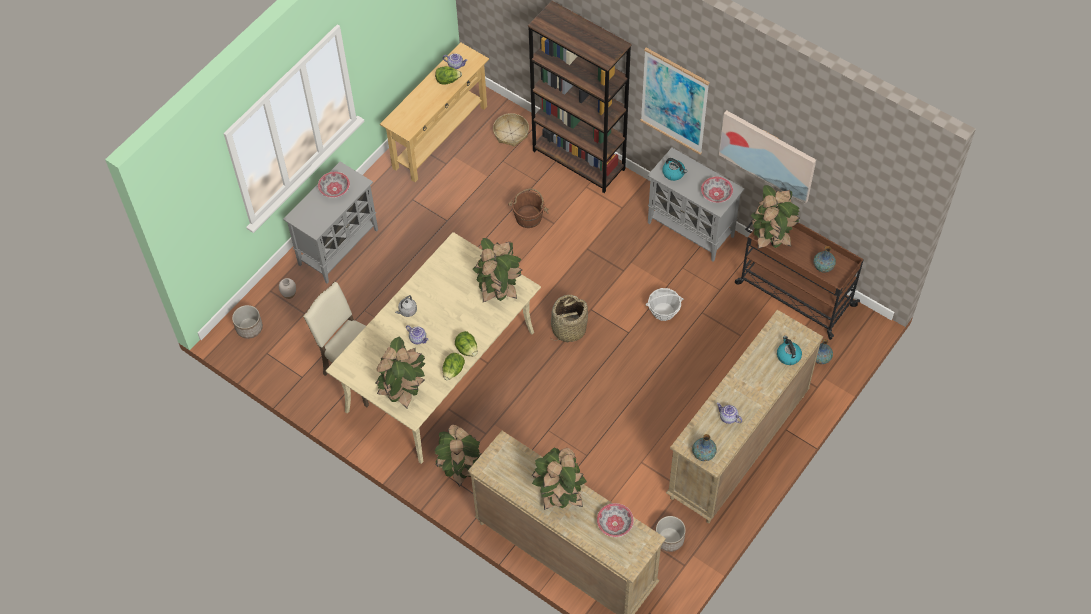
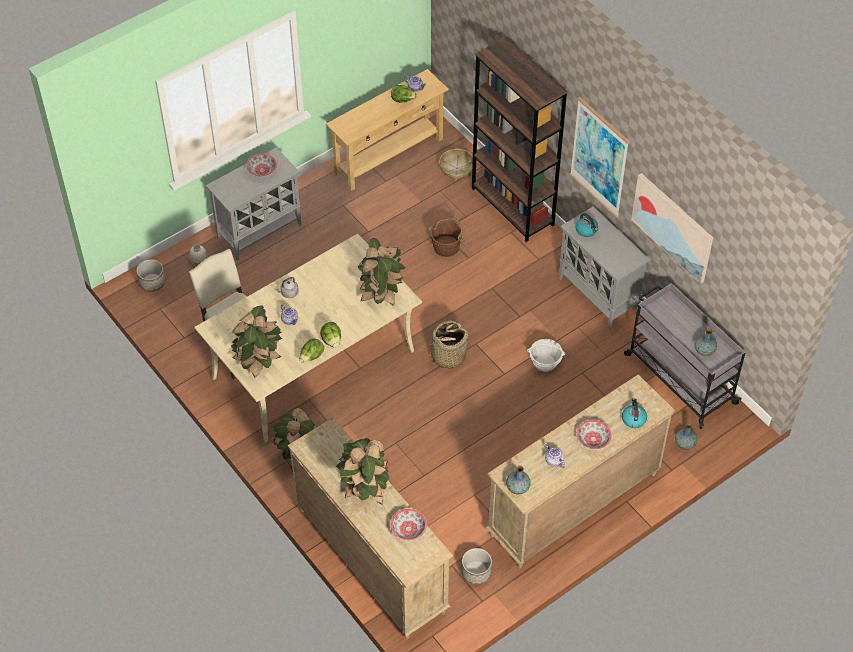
camera: 15 degrees right, 5 degrees down
bowl [701,177,733,203] -> bowl moved to [576,420,612,450]
brown cart [735,221,864,340] -> grey cart [624,283,746,429]
potted plant [750,185,800,249] -> none

